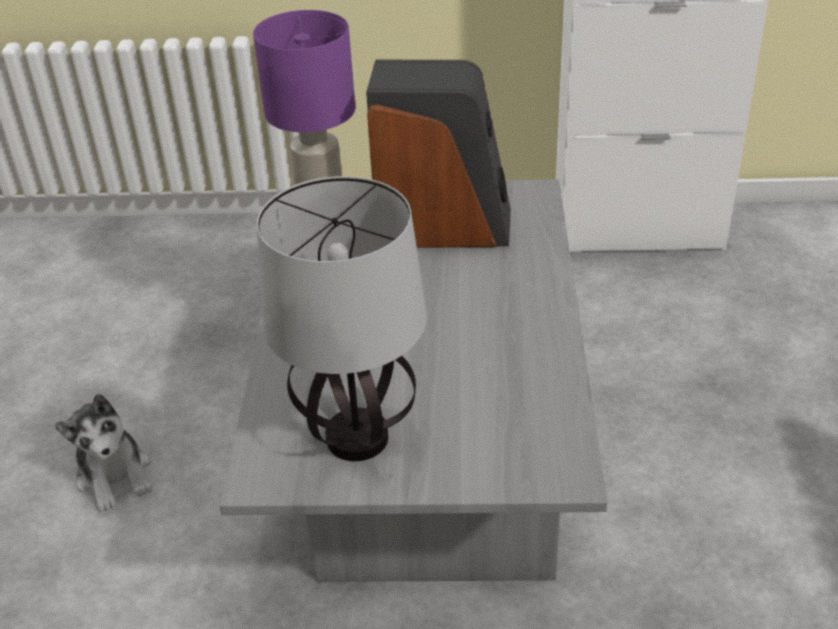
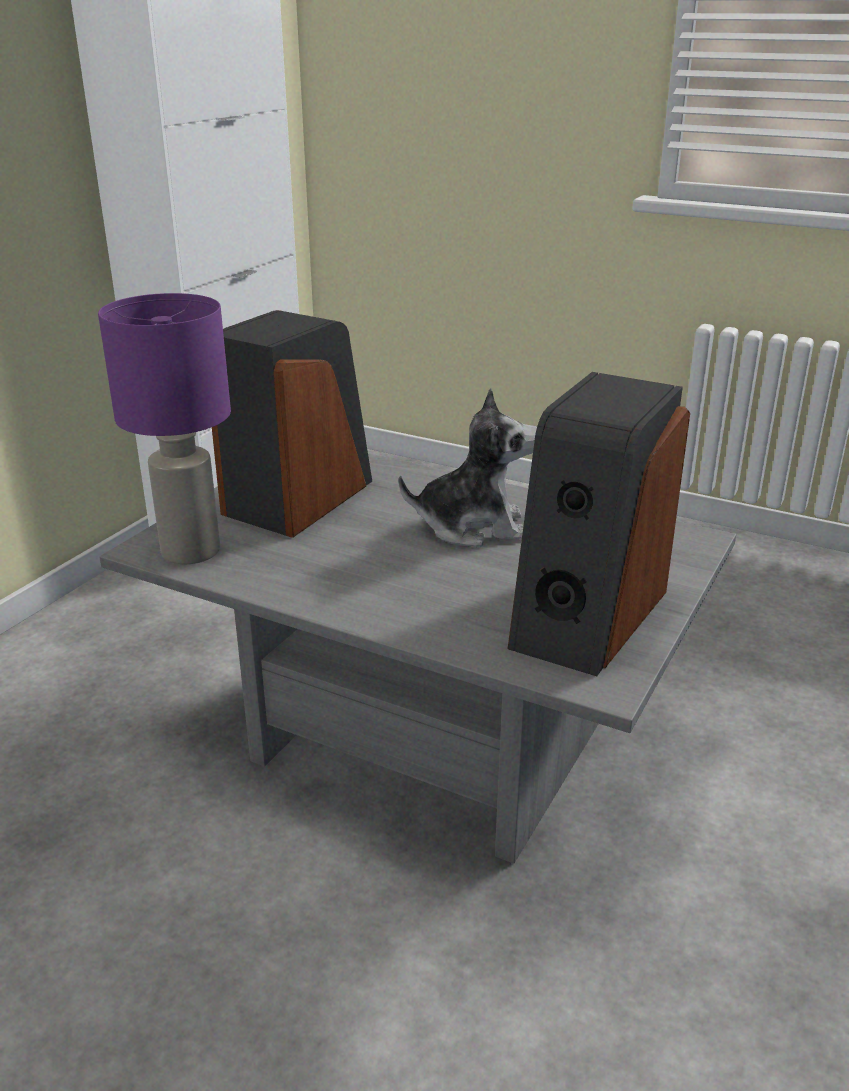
camera: 65 degrees left, 10 degrees down
plush toy [55,394,153,512] -> plush toy moved to [399,389,537,547]
table lamp [257,176,427,461] -> speaker [508,372,690,676]

